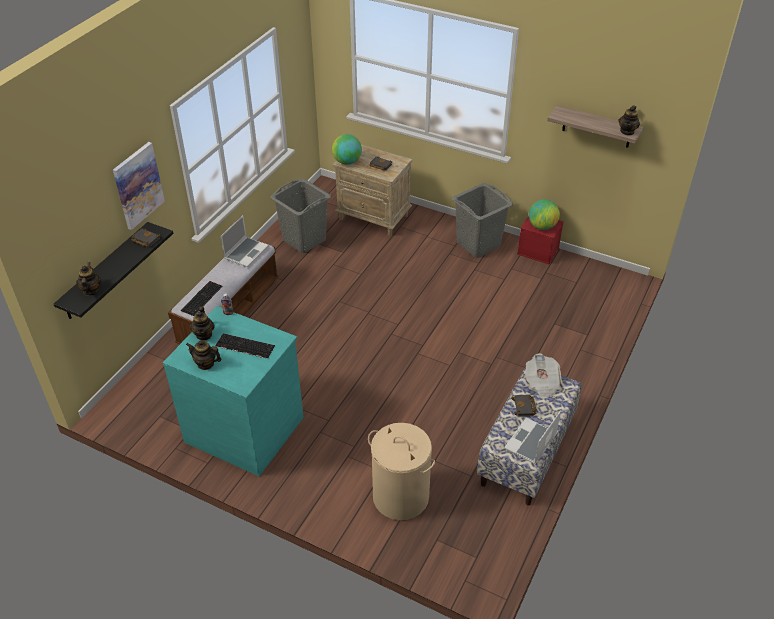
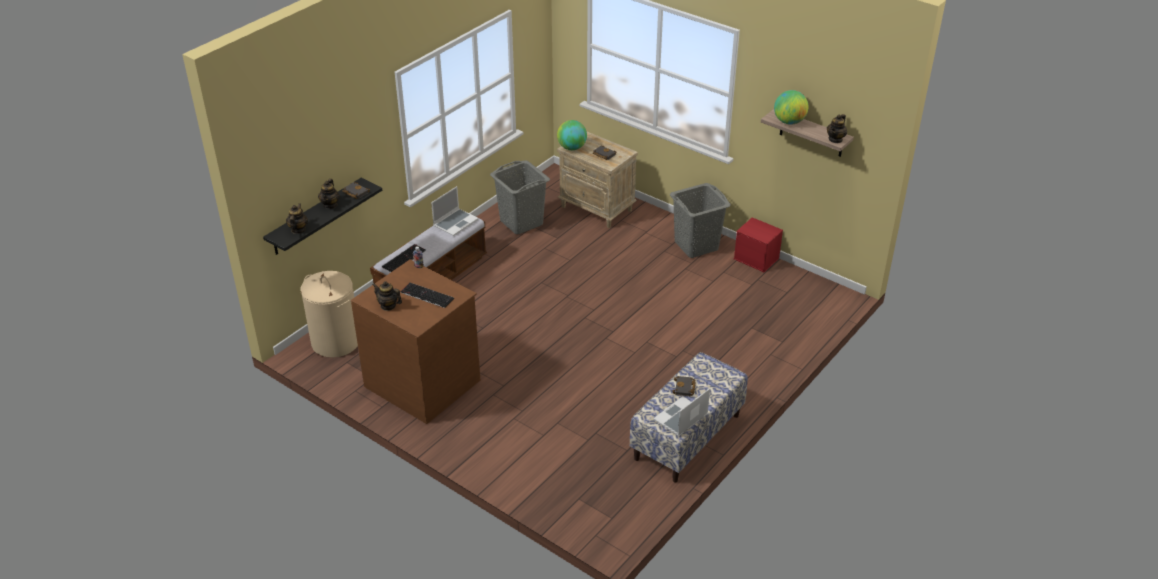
camera: 10 degrees right, 5 degrees down
picture [113,142,165,230] -> none
turquoise dresser [163,306,304,476] -> brown dresser [351,259,480,424]
teapot [190,306,215,341] -> teapot moved to [318,179,340,209]
beige laundry basket [368,423,435,520] -> beige laundry basket moved to [300,271,358,358]
newspaper [525,353,562,399] -> none
globe [529,199,560,230] -> globe moved to [774,90,808,125]

